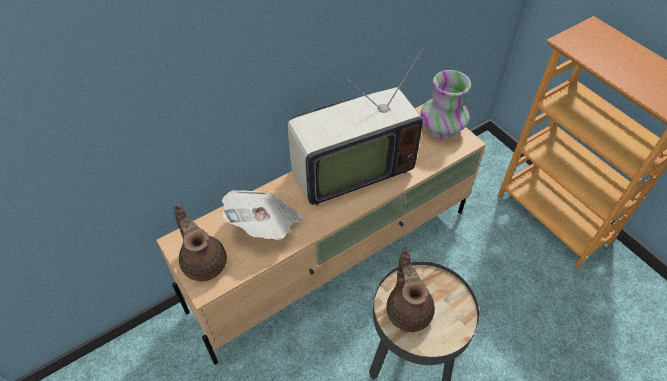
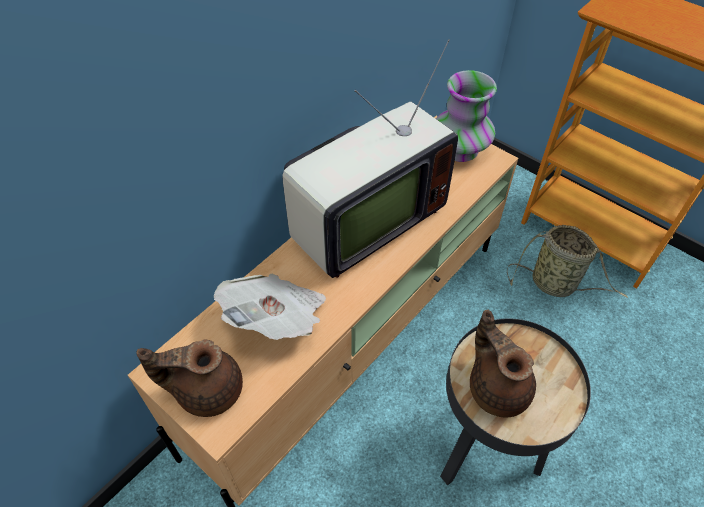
camera: 15 degrees left, 0 degrees up
brown teapot [174,205,227,281] -> brown teapot turned 45 degrees counterclockwise [136,340,243,417]
none -> basket [507,225,628,298]

